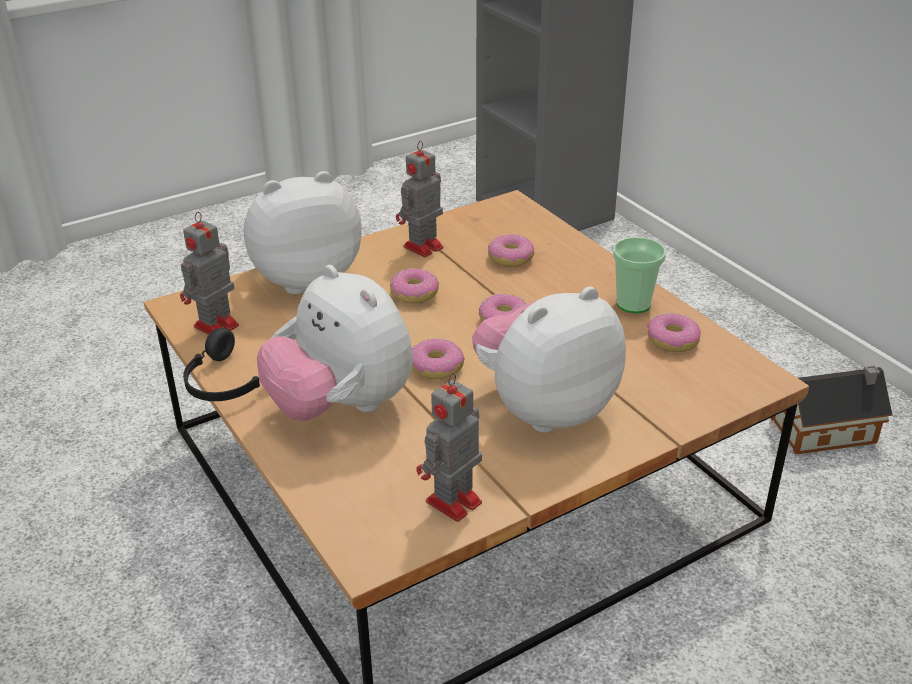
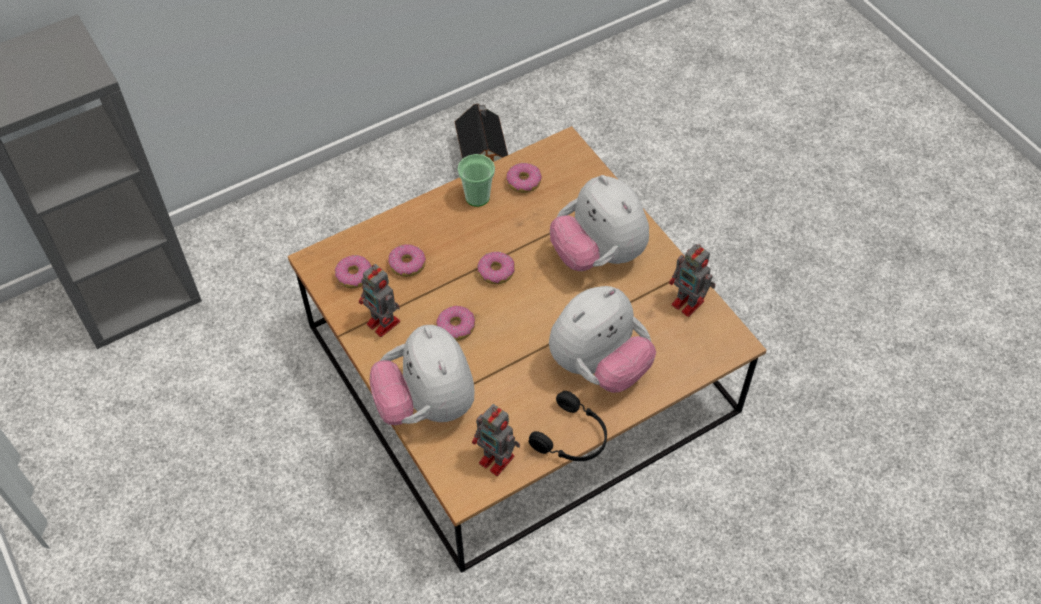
camera: 90 degrees left, 20 degrees up
donut [412,338,465,379] -> donut moved to [335,255,371,288]

